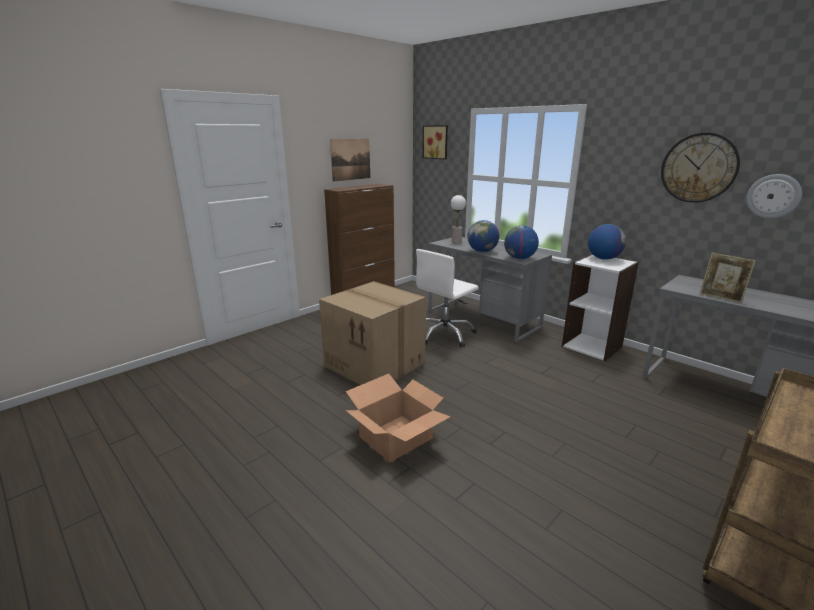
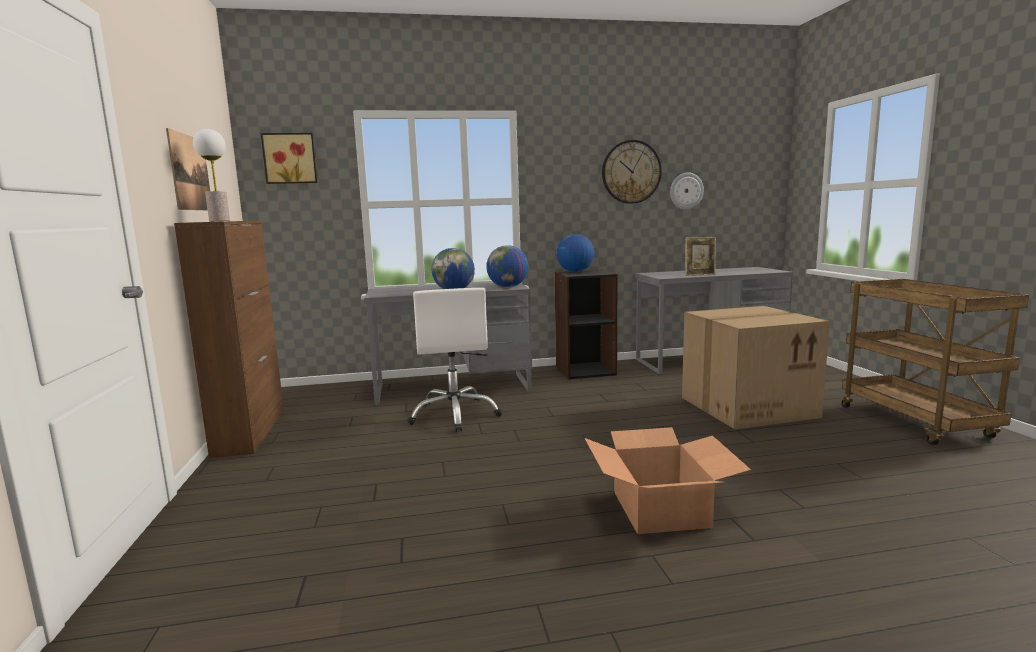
camera: 55 degrees left, 10 degrees down
cardboard box [319,281,426,385] -> cardboard box moved to [682,306,830,429]
table lamp [451,195,466,243] -> table lamp moved to [193,129,230,221]
white bookcase [562,254,639,361] -> black bookcase [554,269,618,379]

